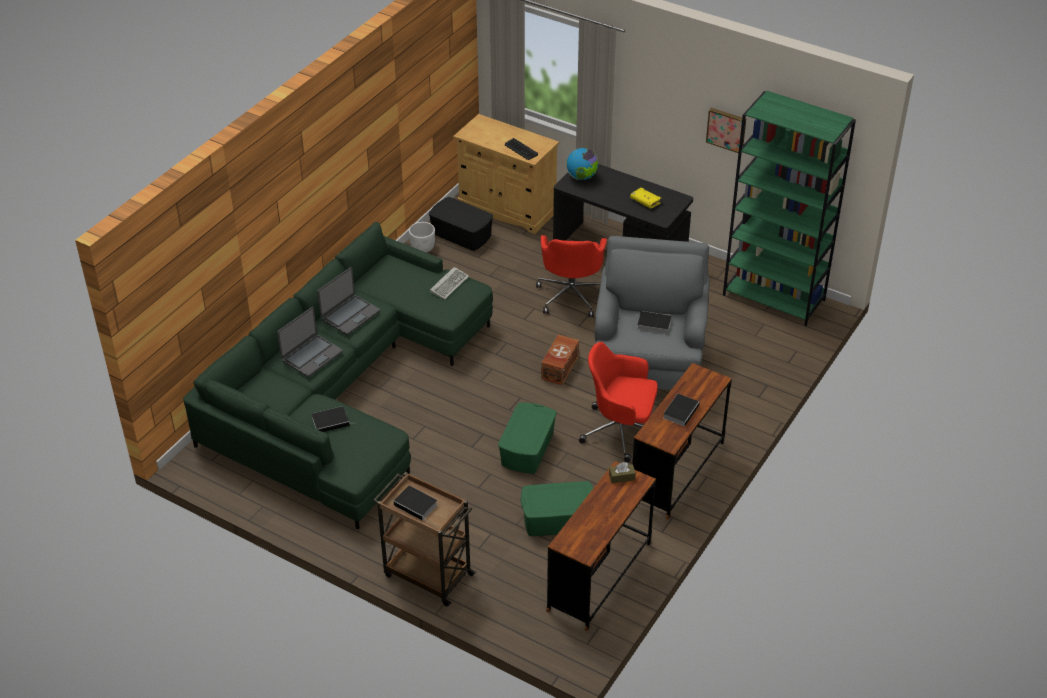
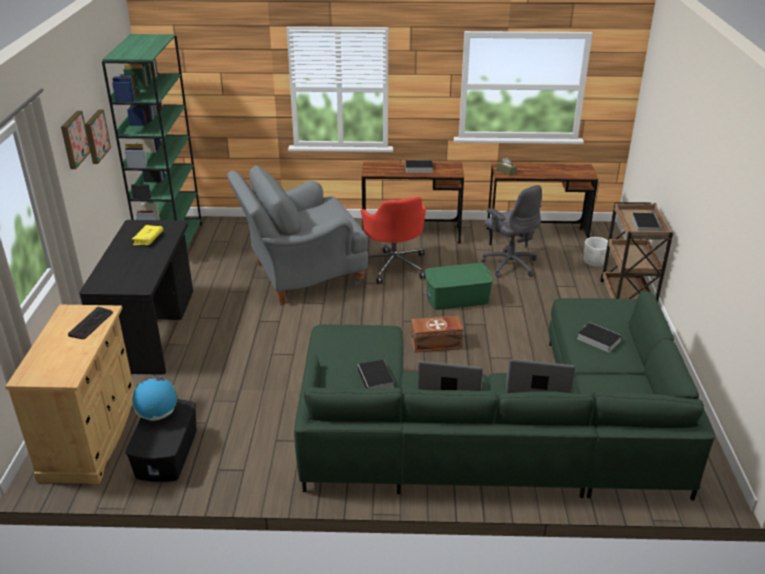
camera: 120 degrees left, 10 degrees down
white planter [409,222,435,252] -> white planter moved to [584,237,610,267]
keyboard [430,267,469,300] -> none
green storage box [521,481,593,536] -> grey office chair [482,185,542,278]
red office chair [536,235,607,317] -> none
brown storage box [541,334,579,385] -> brown storage box moved to [411,316,463,353]
globe [567,148,598,180] -> globe moved to [132,376,178,421]
book [637,311,672,334] -> book moved to [358,360,394,388]
none -> picture [61,111,91,169]

